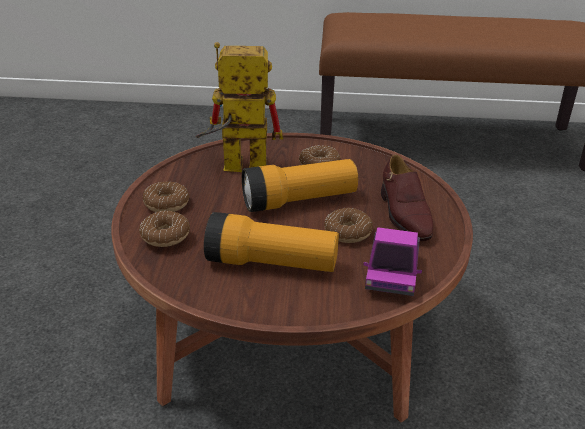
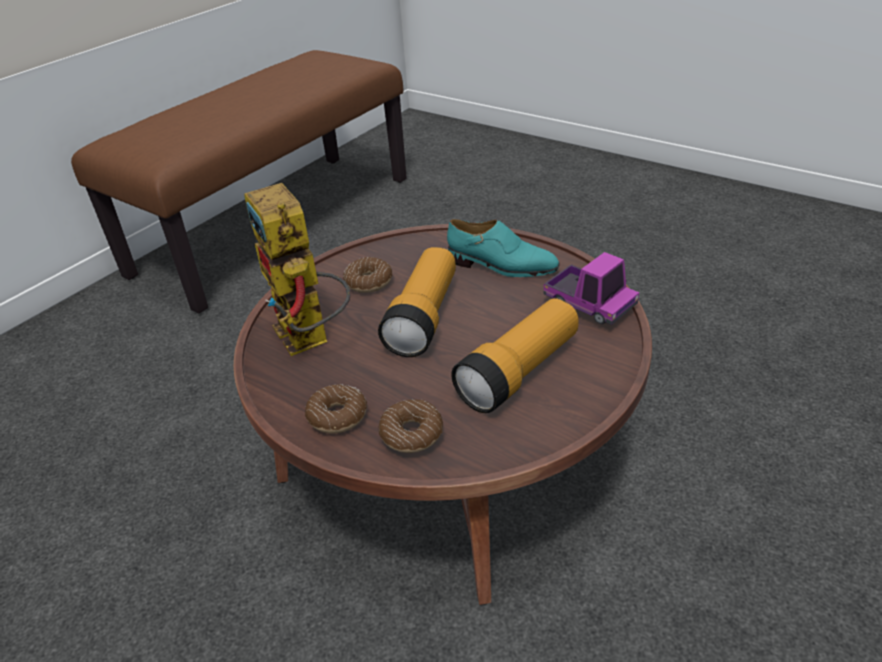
camera: 55 degrees left, 5 degrees up
toy robot [196,42,283,172] -> toy robot turned 60 degrees counterclockwise [245,183,350,356]
donut [324,208,373,243] -> none
brown shoe [381,155,433,241] -> turquoise shoe [447,219,560,277]

